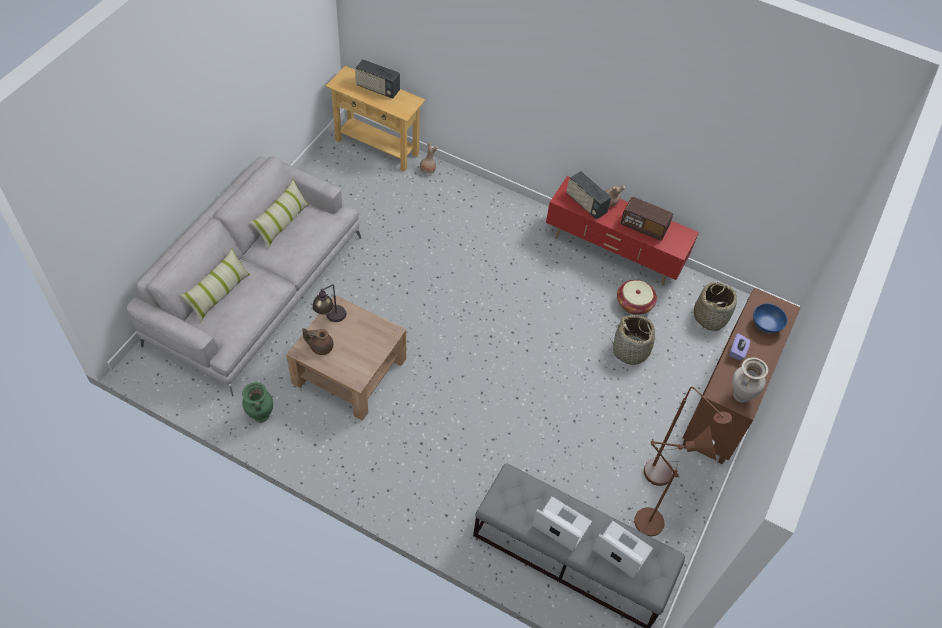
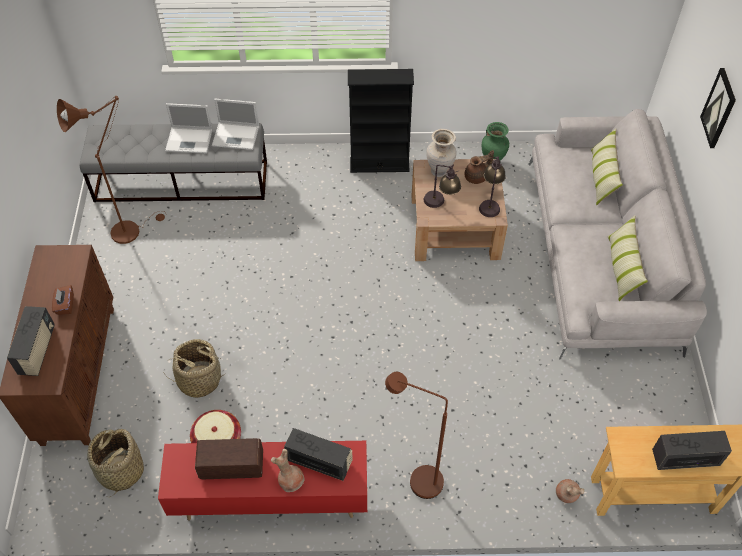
camera: 155 degrees right, 0 degrees up
laptop [592,521,653,578] -> laptop moved to [212,99,259,150]
brown floor lamp [644,387,732,486] -> brown floor lamp moved to [385,372,448,499]
purple tissue box [729,333,750,361] -> brown tissue box [52,285,74,315]
beige vase [732,357,768,403] -> beige vase moved to [426,129,457,177]
blue bowl [753,304,787,333] -> radio [7,306,55,376]
none -> black bookcase [348,69,414,173]
none -> table lamp [424,165,461,208]
none -> picture [700,68,736,148]

